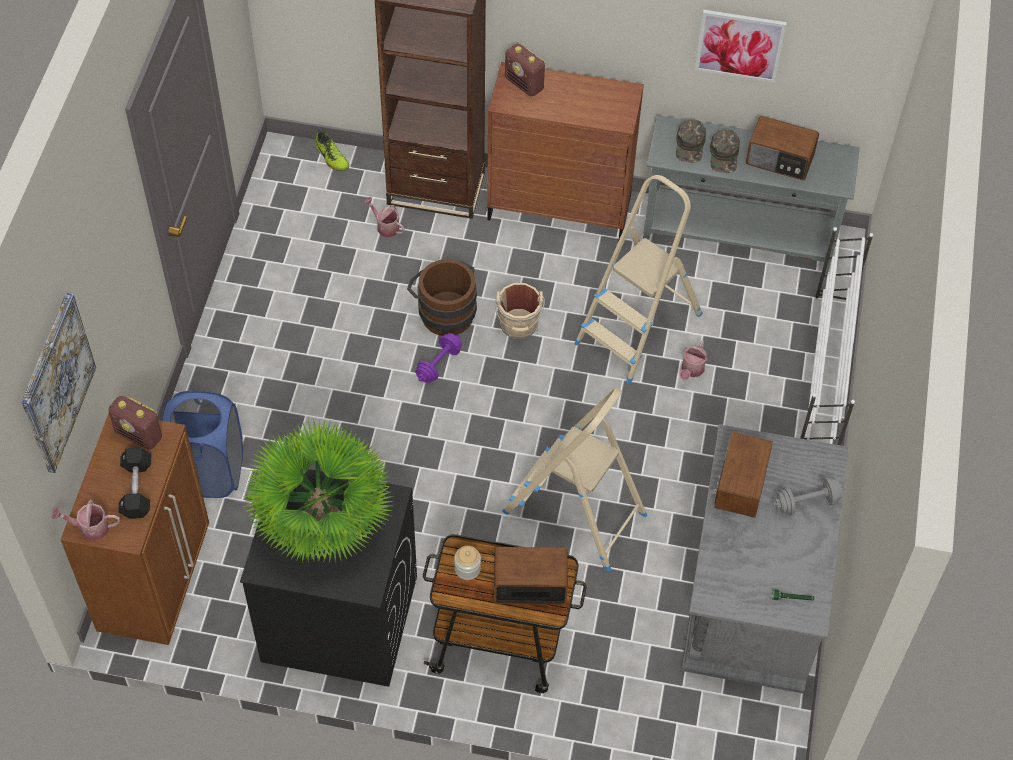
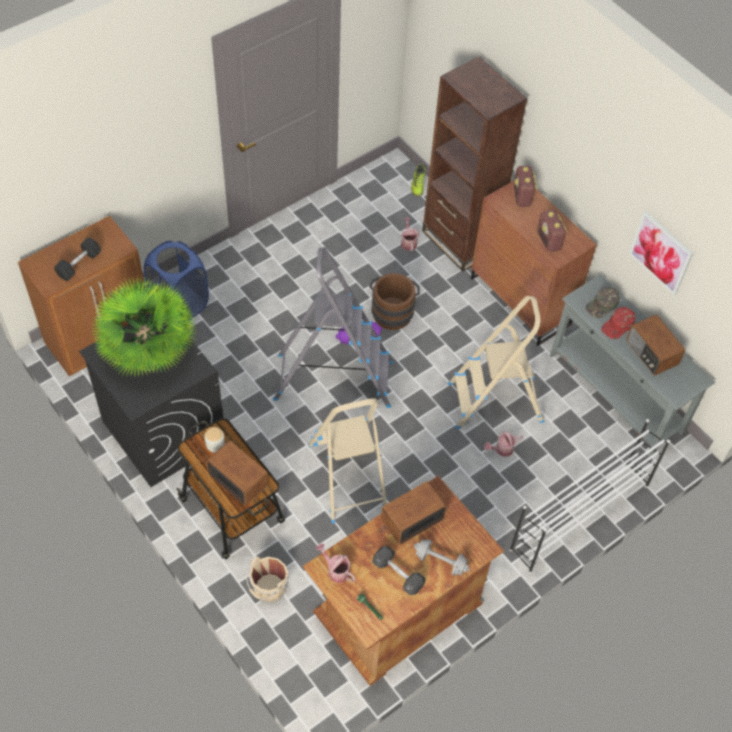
camera: 40 degrees right, 0 degrees up
picture [21,293,96,473] -> none
watering can [52,500,120,541] -> watering can moved to [316,543,356,583]
radio [108,396,162,450] -> radio moved to [537,210,568,253]
beige bucket [495,283,545,339] -> beige bucket moved to [246,556,289,603]
grey cabinet [681,424,848,694] -> brown cabinet [303,476,504,686]
green cap [710,129,740,173] -> red cap [601,307,636,339]
none -> grey step ladder [273,247,393,408]
none -> black dumbbell [372,546,426,595]

